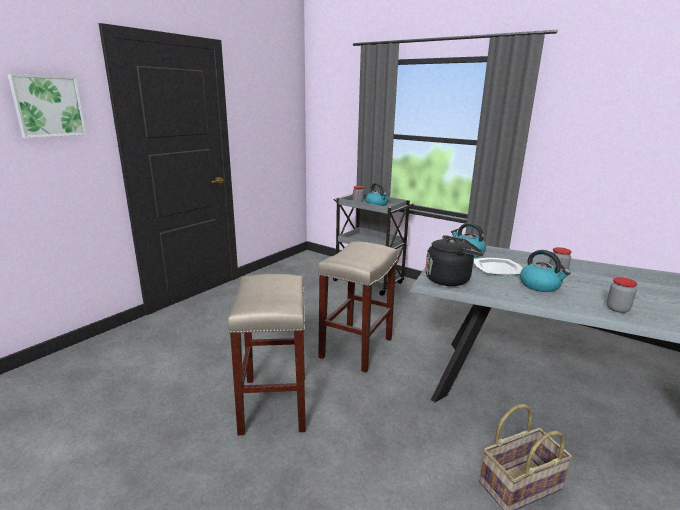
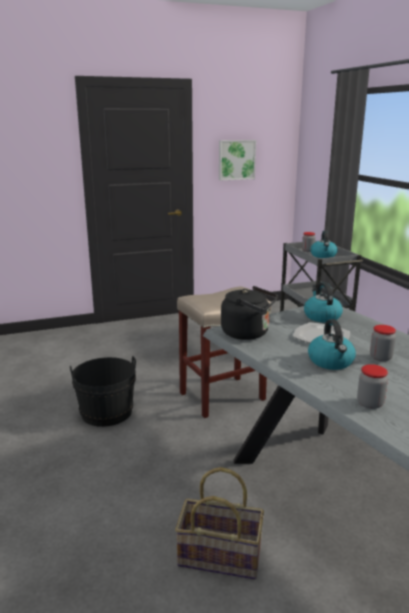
camera: 35 degrees right, 0 degrees up
picture [8,74,87,138] -> picture moved to [219,140,256,181]
beige stool [228,274,306,435] -> black bucket [70,356,136,427]

